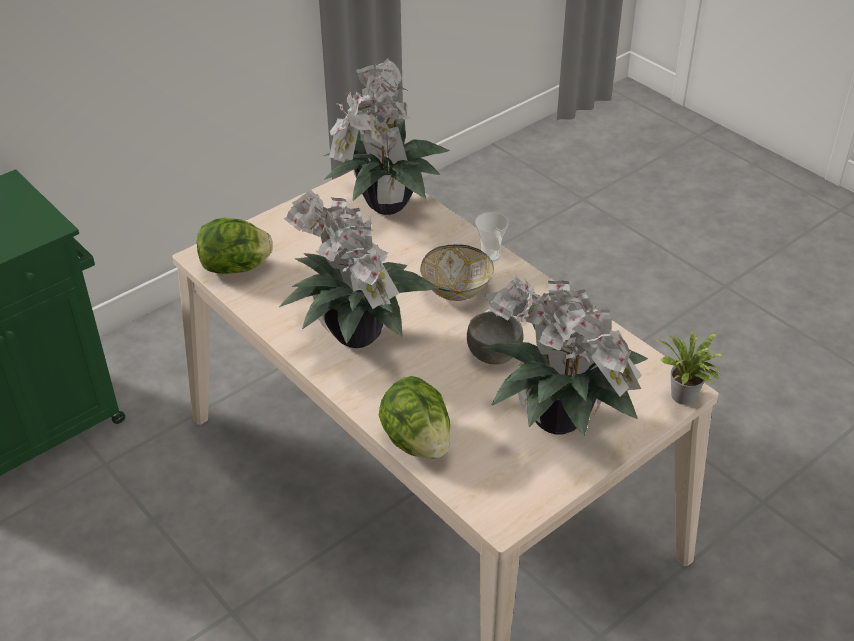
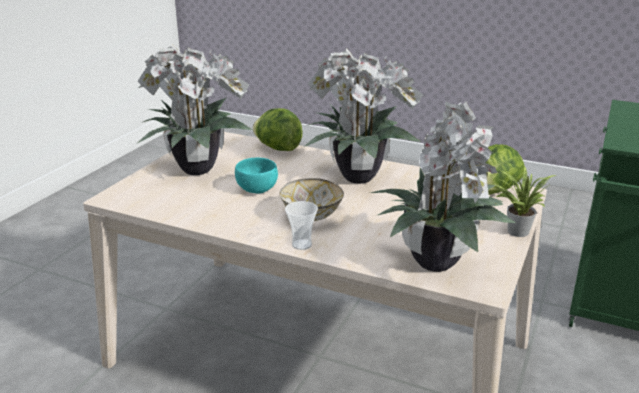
camera: 155 degrees right, 15 degrees down
grey bowl [467,311,523,365] -> turquoise bowl [235,158,278,193]
potted plant [654,329,726,405] -> potted plant moved to [493,167,555,237]

